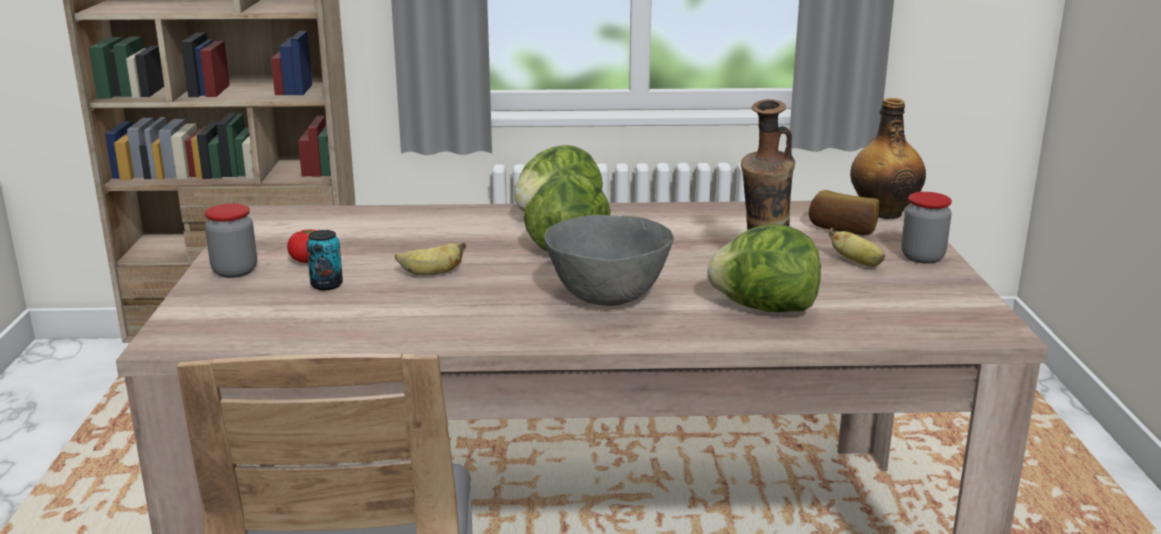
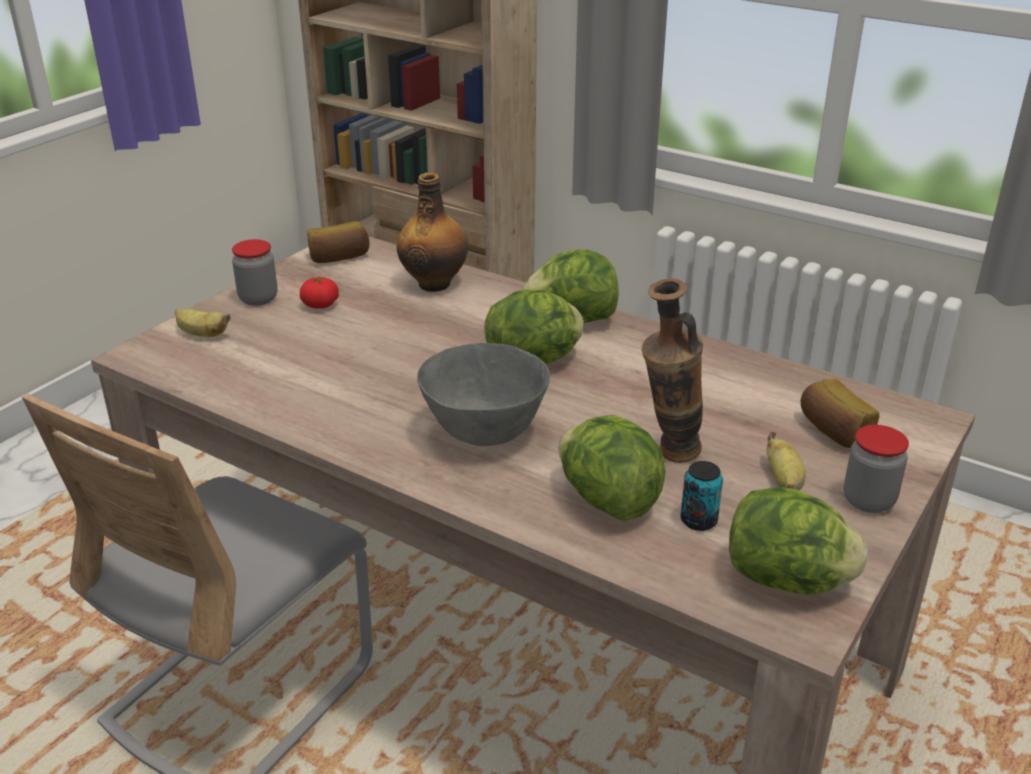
camera: 35 degrees right, 10 degrees up
can [306,230,343,290] -> can moved to [681,461,723,531]
banana [395,242,466,276] -> banana moved to [175,308,230,337]
bottle [850,98,926,219] -> bottle moved to [396,173,468,292]
none -> bread [307,221,370,263]
none -> lettuce [729,487,868,595]

